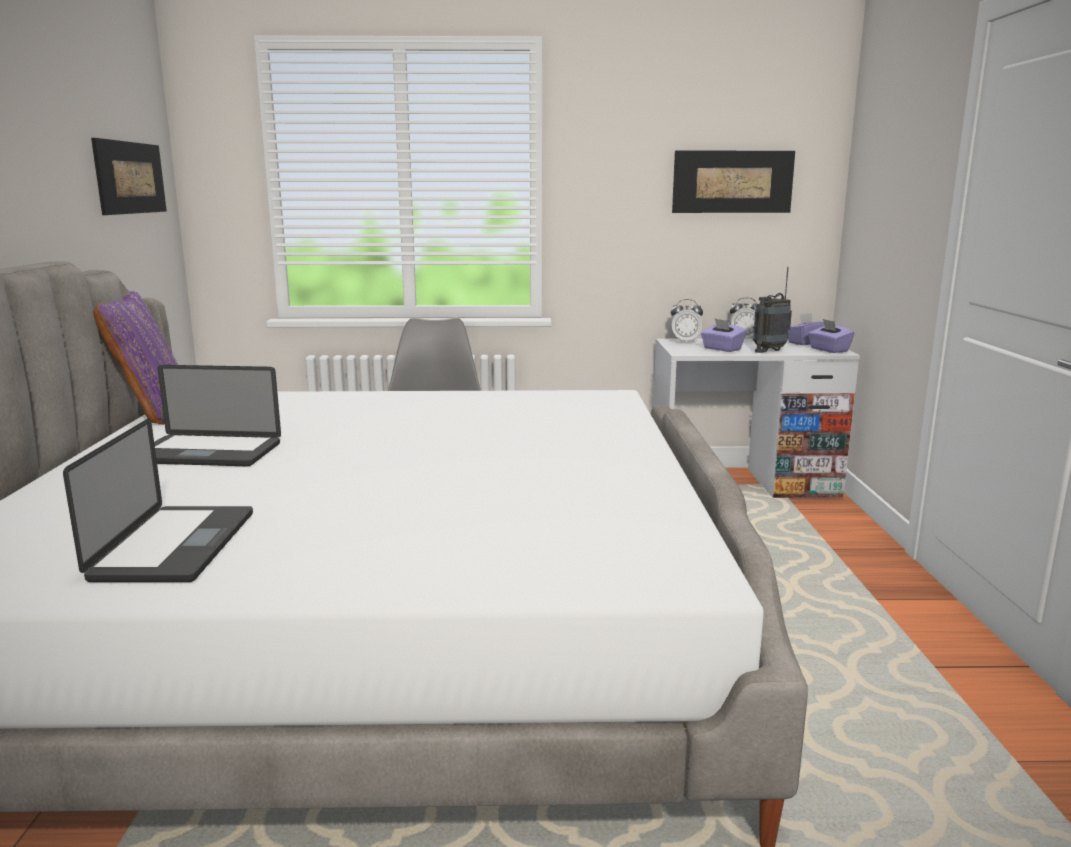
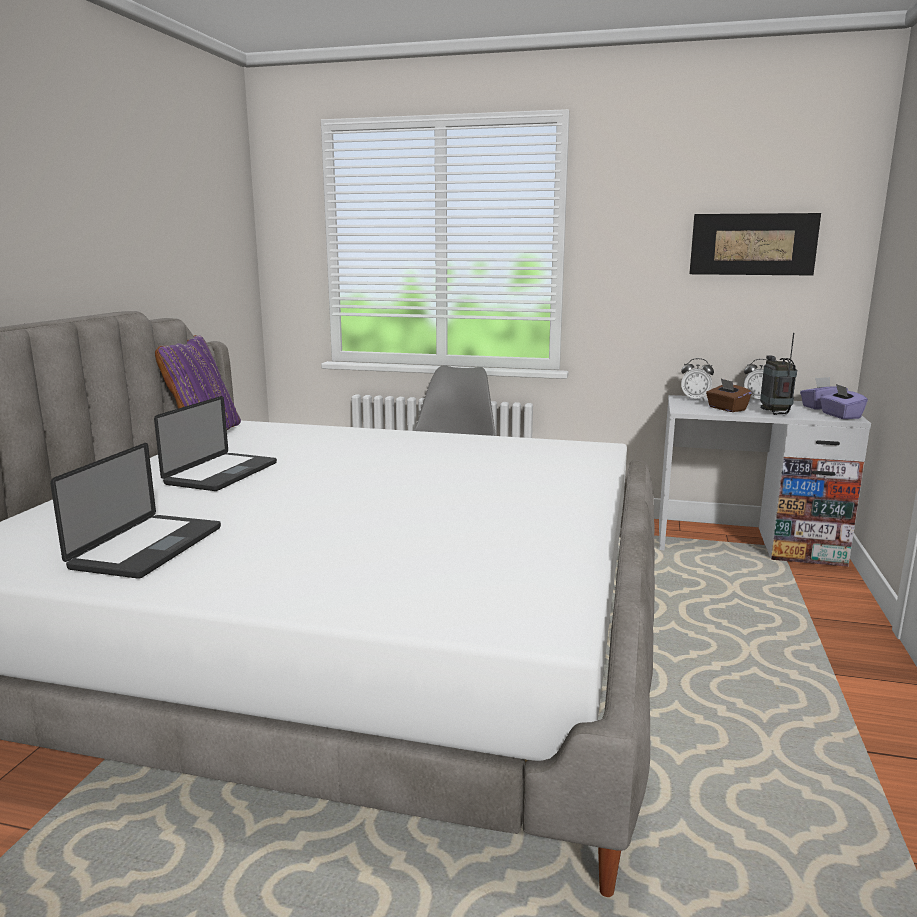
camera: 15 degrees right, 0 degrees up
picture [91,138,167,215] -> none
laptop [154,365,281,466] -> laptop turned 90 degrees counterclockwise [154,396,277,491]
purple tissue box [701,319,746,352] -> brown tissue box [706,379,752,412]
radio [753,267,792,353] -> radio turned 105 degrees clockwise [760,333,797,415]

